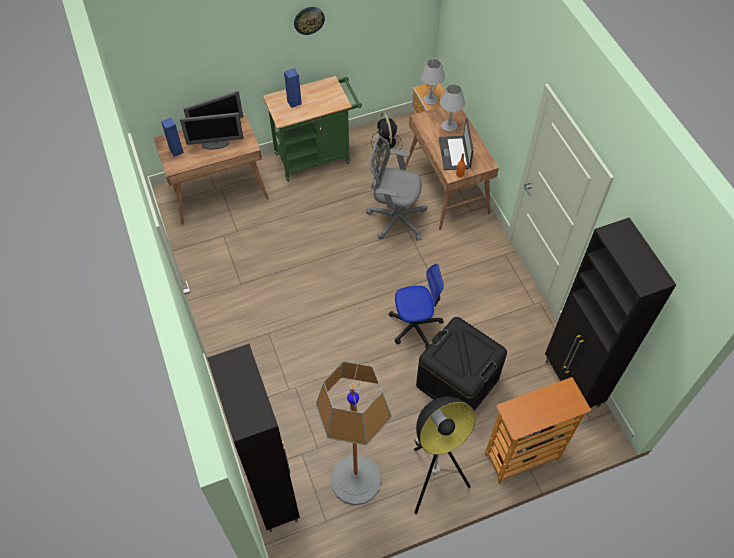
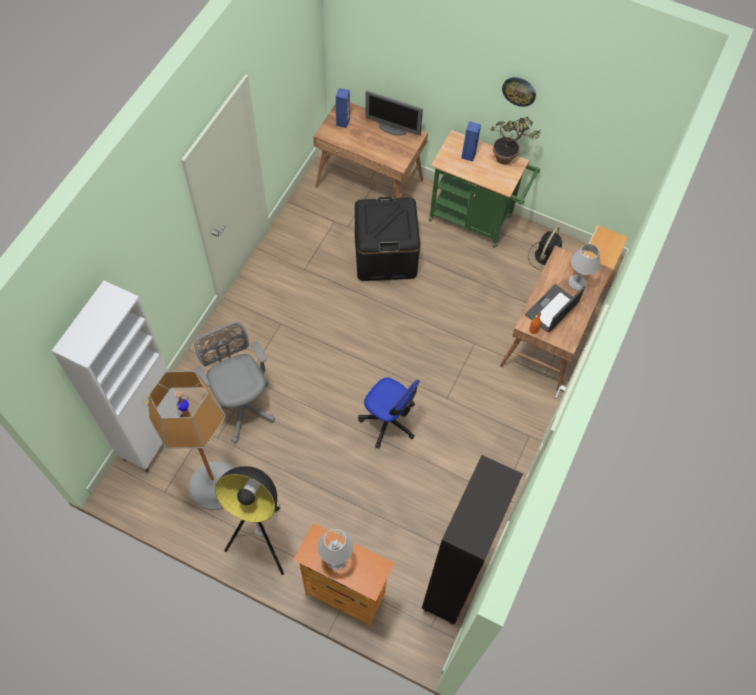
camera: 45 degrees right, 5 degrees up
monitor [180,113,243,149] -> none
black cabinet [207,344,300,532] -> white cabinet [52,281,183,472]
grey office chair [366,136,428,241] -> grey office chair moved to [194,321,275,444]
black storage box [416,317,507,411] -> black storage box moved to [355,197,420,281]
grey table lamp [421,59,445,105] -> grey table lamp moved to [317,529,354,570]
none -> potted plant [491,117,542,165]

